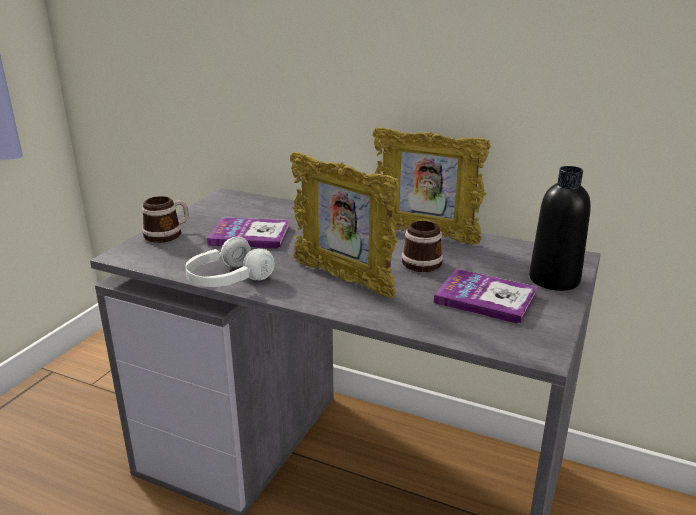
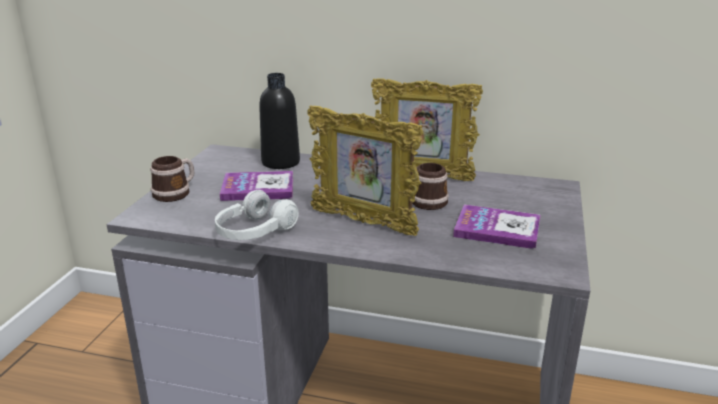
camera: 10 degrees left, 0 degrees up
black bottle [529,166,591,291] -> black bottle moved to [259,73,300,169]

